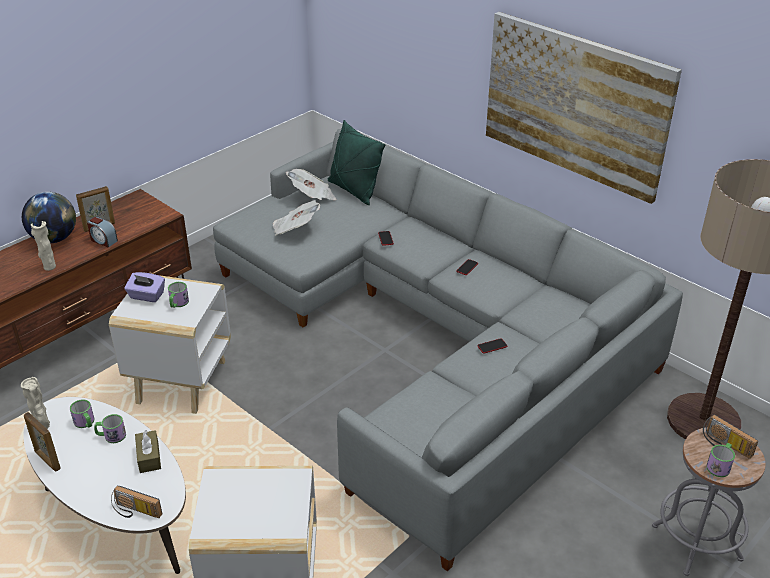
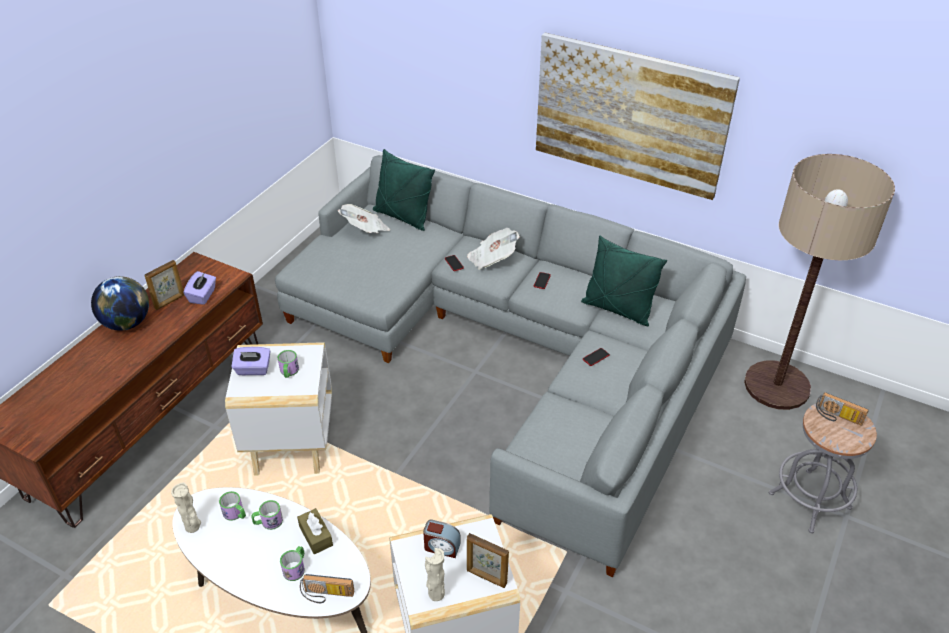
camera: 15 degrees left, 5 degrees up
picture frame [24,412,61,472] -> picture frame moved to [467,533,509,588]
beige vase [31,221,56,271] -> beige vase moved to [425,548,445,601]
alarm clock [87,216,118,247] -> alarm clock moved to [423,520,461,558]
newspaper [273,200,320,236] -> newspaper moved to [467,228,520,270]
mug [706,443,735,477] -> mug moved to [280,546,305,581]
none -> purple tissue box [183,271,216,305]
none -> green pillow [581,236,667,326]

